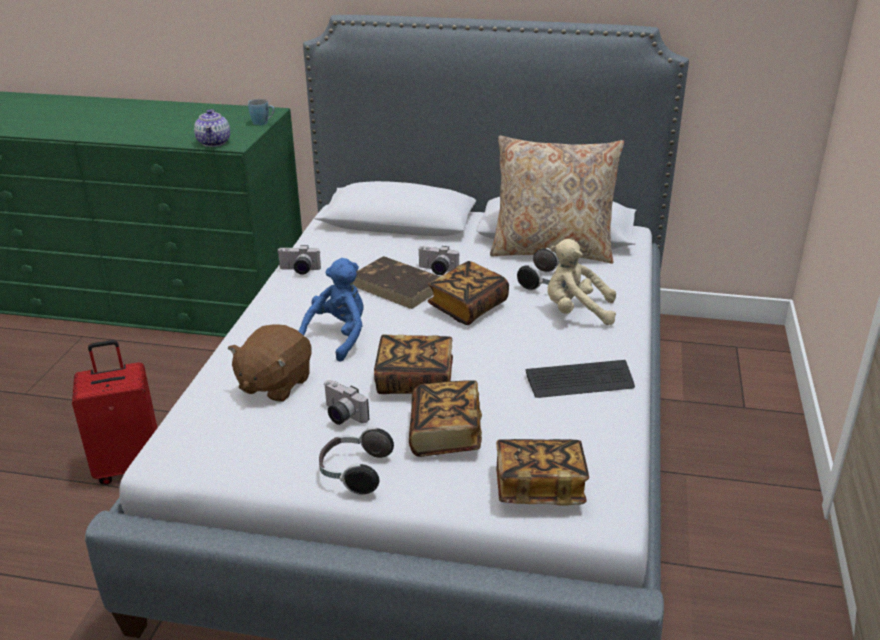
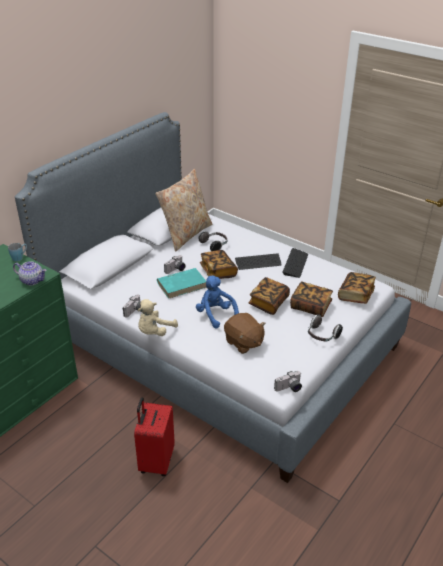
camera: 65 degrees left, 5 degrees up
camera [324,380,369,425] -> camera moved to [274,371,302,392]
brown book [353,256,440,309] -> turquoise book [157,268,207,299]
beige plush toy [548,239,616,325] -> beige plush toy moved to [138,299,178,336]
none -> keyboard [235,253,282,270]

